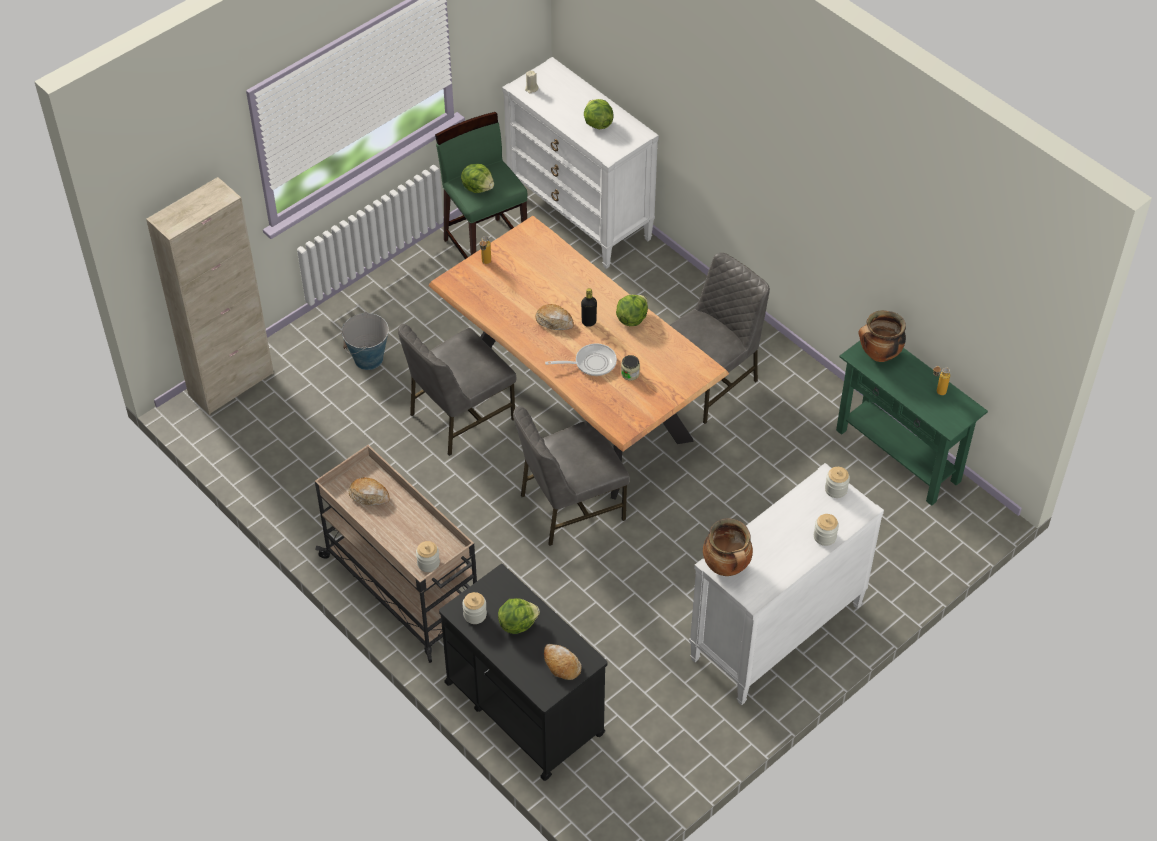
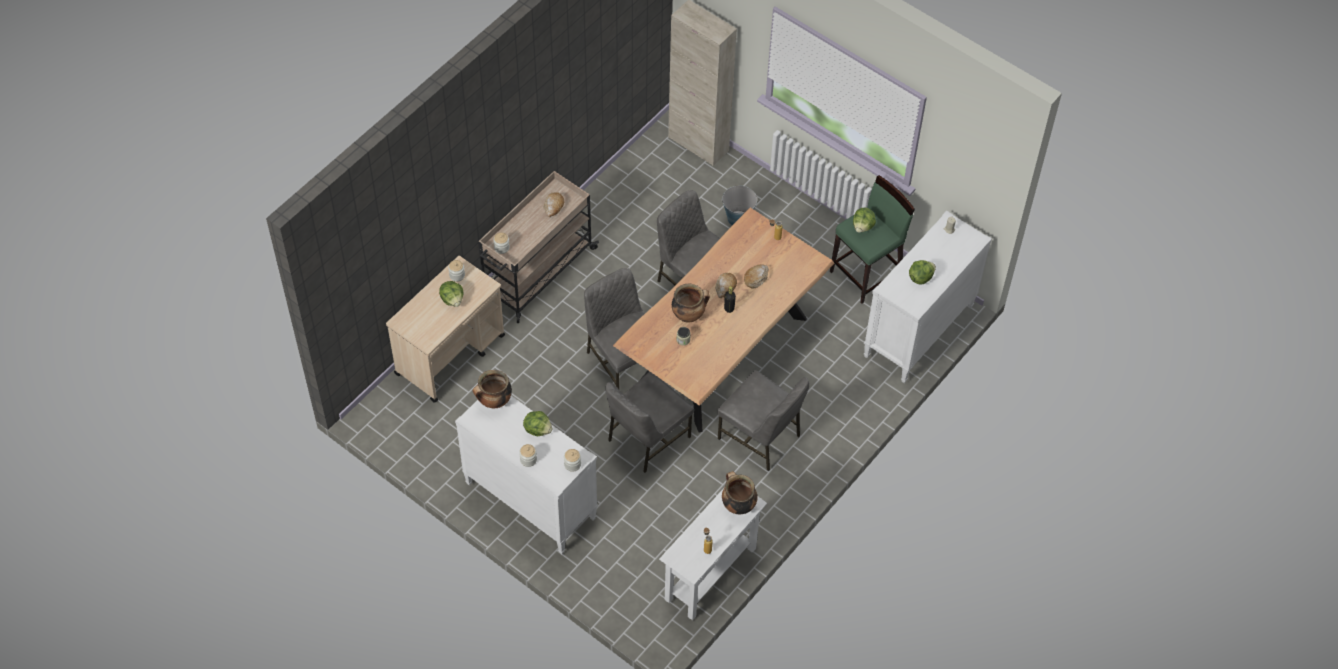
camera: 80 degrees right, 5 degrees up
black cart [439,564,607,781] -> beige cart [386,256,505,403]
bread [544,644,582,680] -> bread moved to [744,264,769,289]
frying pan [545,343,617,376] -> cooking pot [672,284,710,323]
lettuce [616,295,648,326] -> lettuce moved to [523,411,552,436]
green console table [836,341,988,506] -> white console table [659,487,767,620]
none -> grey chair [605,372,694,473]

